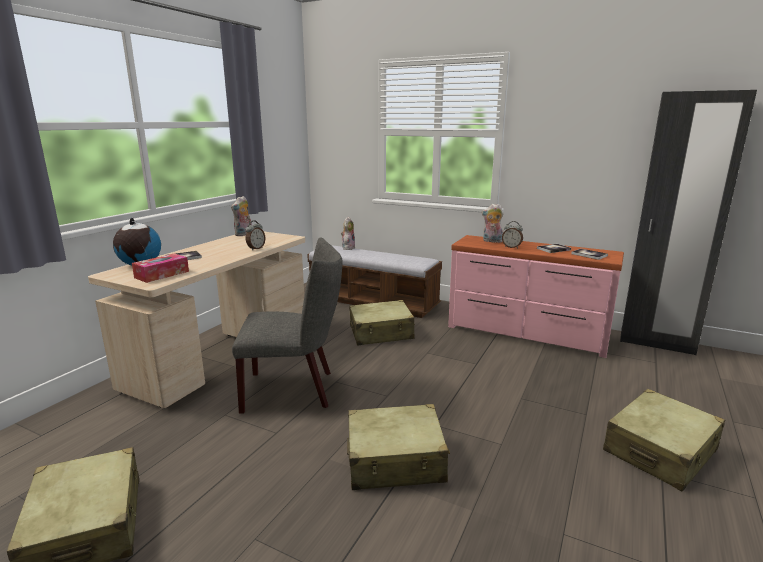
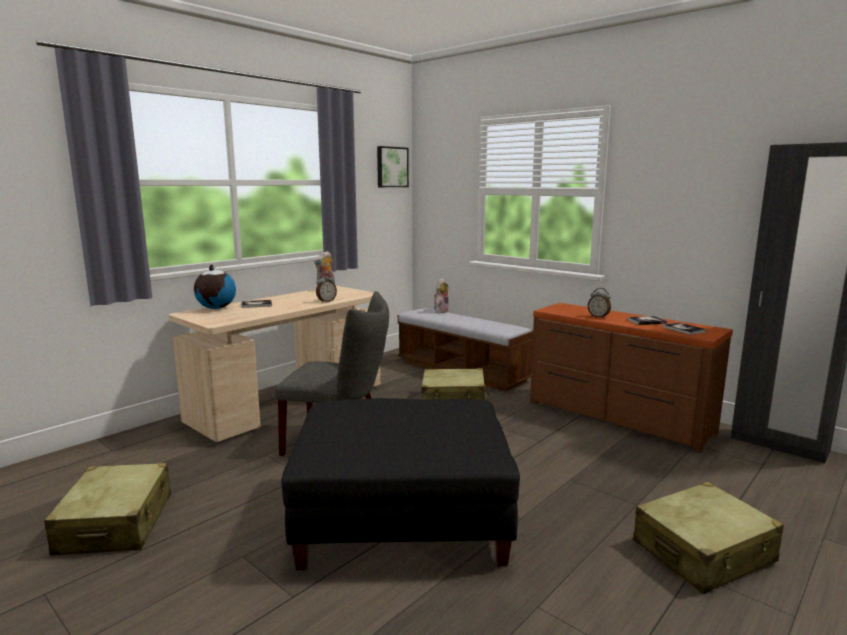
camera: 15 degrees right, 5 degrees down
tissue box [132,253,189,283] -> none
beige suitcase [347,404,450,490] -> black ottoman [282,398,520,570]
pink dresser [448,235,624,358] -> brown dresser [530,303,733,453]
plush toy [481,204,504,243] -> none
none -> picture [377,146,409,187]

